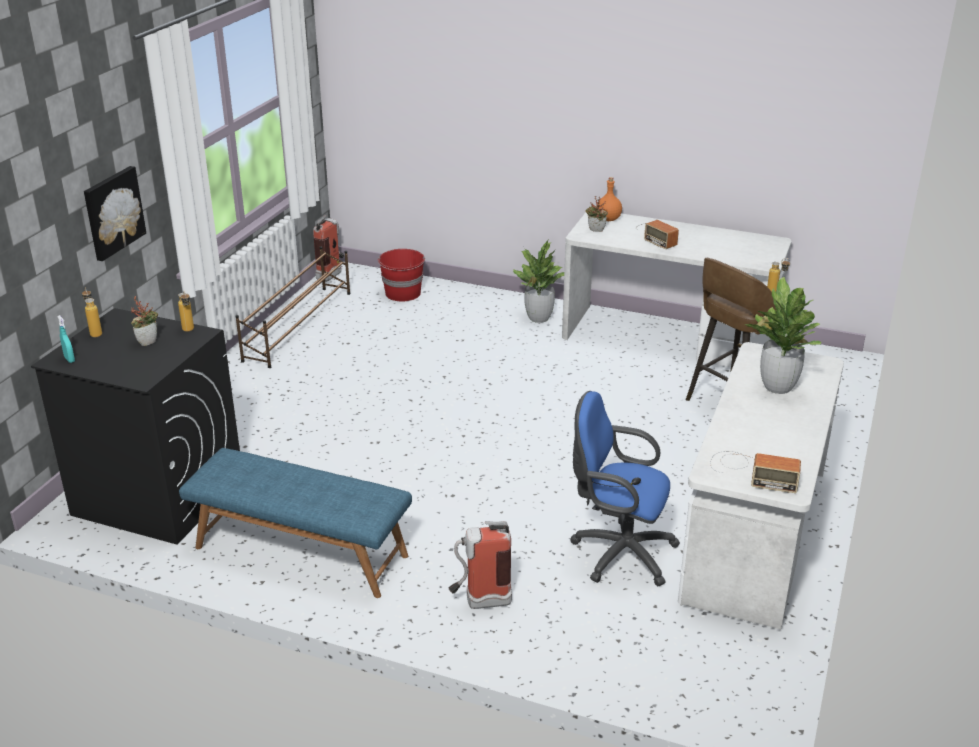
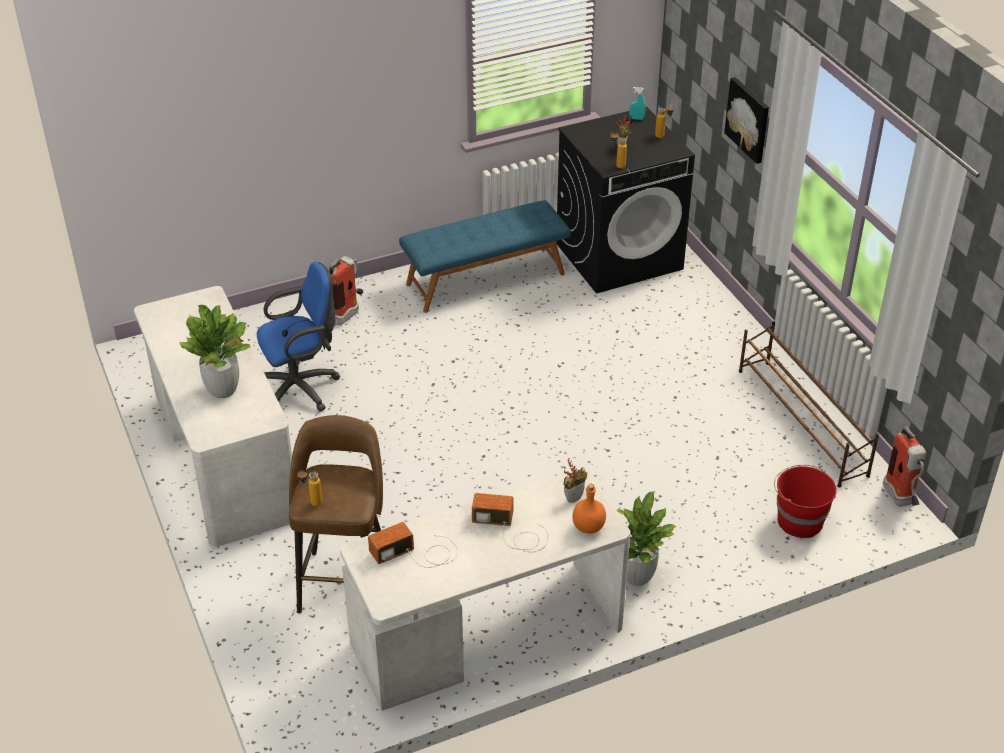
camera: 135 degrees right, 10 degrees up
radio [710,451,801,493] -> radio moved to [368,522,457,568]

